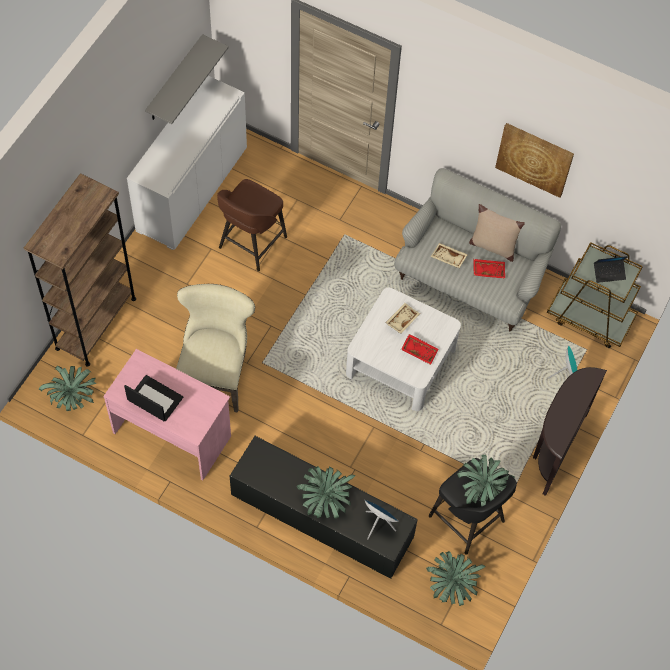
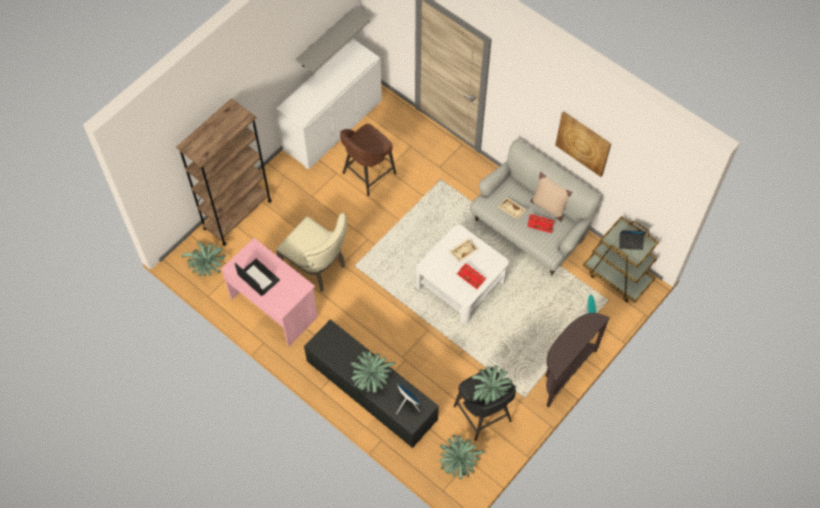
camera: 15 degrees right, 0 degrees up
beige chair [176,284,255,413] -> beige chair turned 105 degrees clockwise [276,213,347,292]

